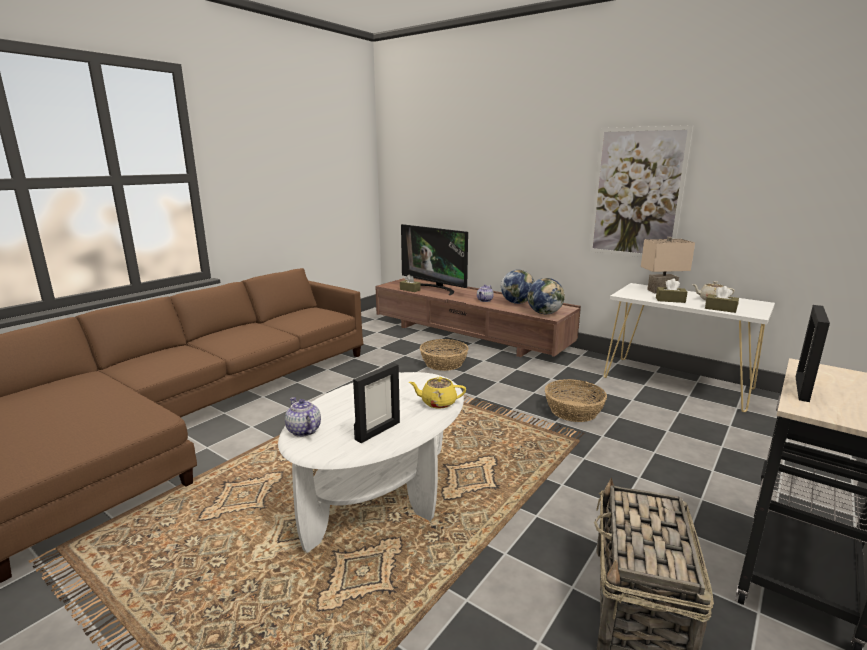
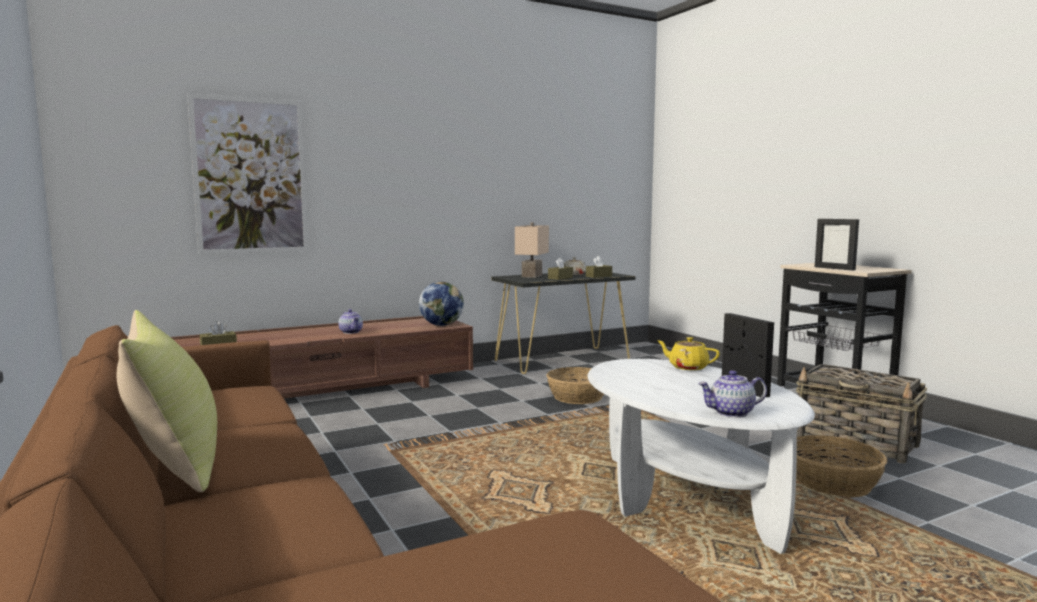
camera: 65 degrees left, 10 degrees down
television [401,224,468,295] -> none
yellow teapot [409,377,466,409] -> yellow teapot turned 90 degrees clockwise [657,337,720,370]
basket [420,339,468,371] -> basket moved to [796,435,888,498]
globe [501,270,535,304] -> none
picture [589,125,693,257] -> picture moved to [187,93,309,255]
white console table [604,283,775,412] -> black console table [491,271,636,374]
none -> yellow pillow [116,310,217,492]

